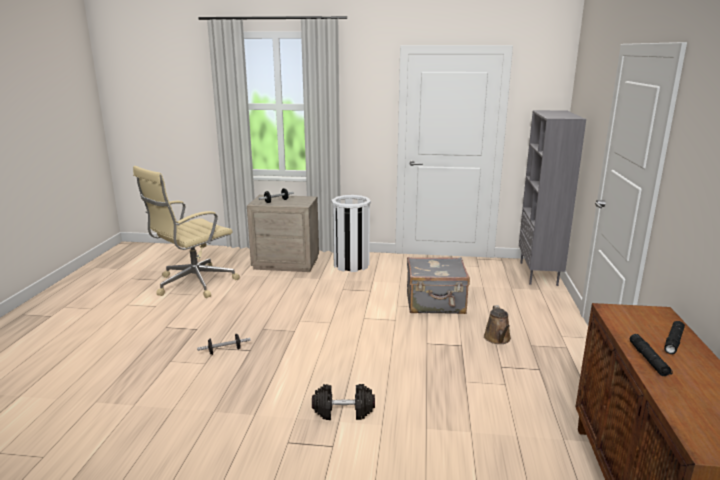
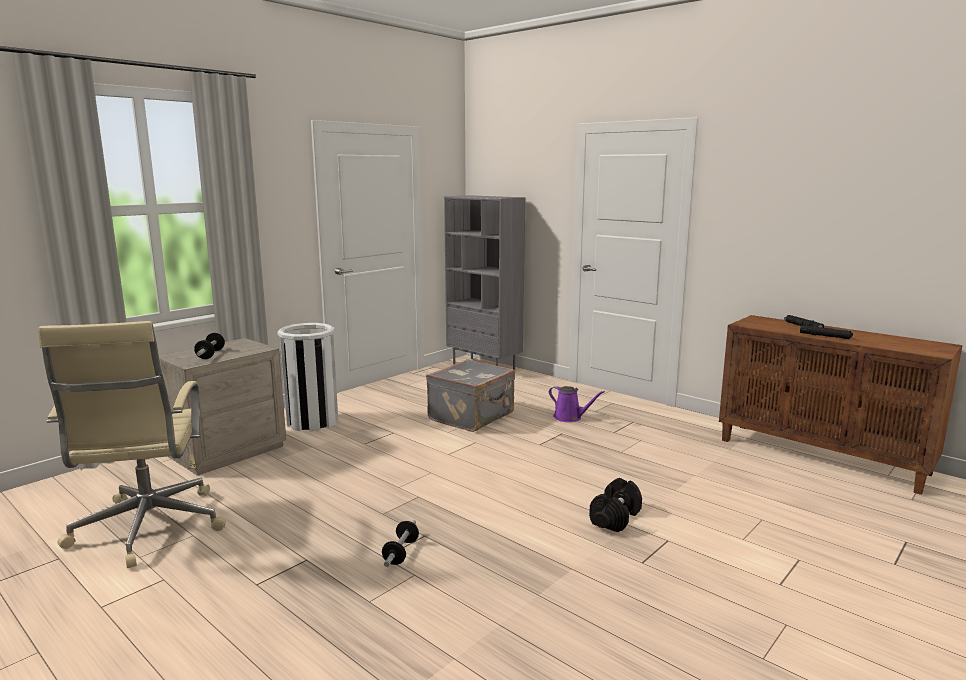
camera: 55 degrees left, 5 degrees down
brown watering can [484,305,511,344] -> purple watering can [549,386,605,422]

